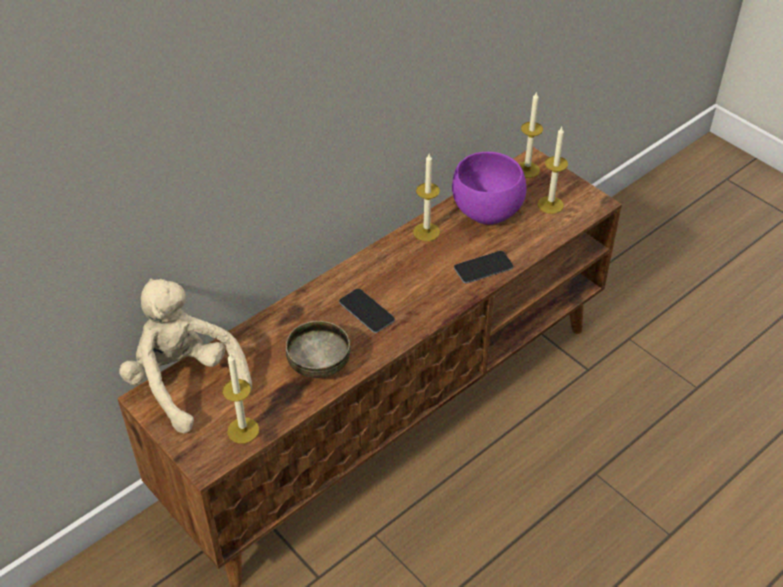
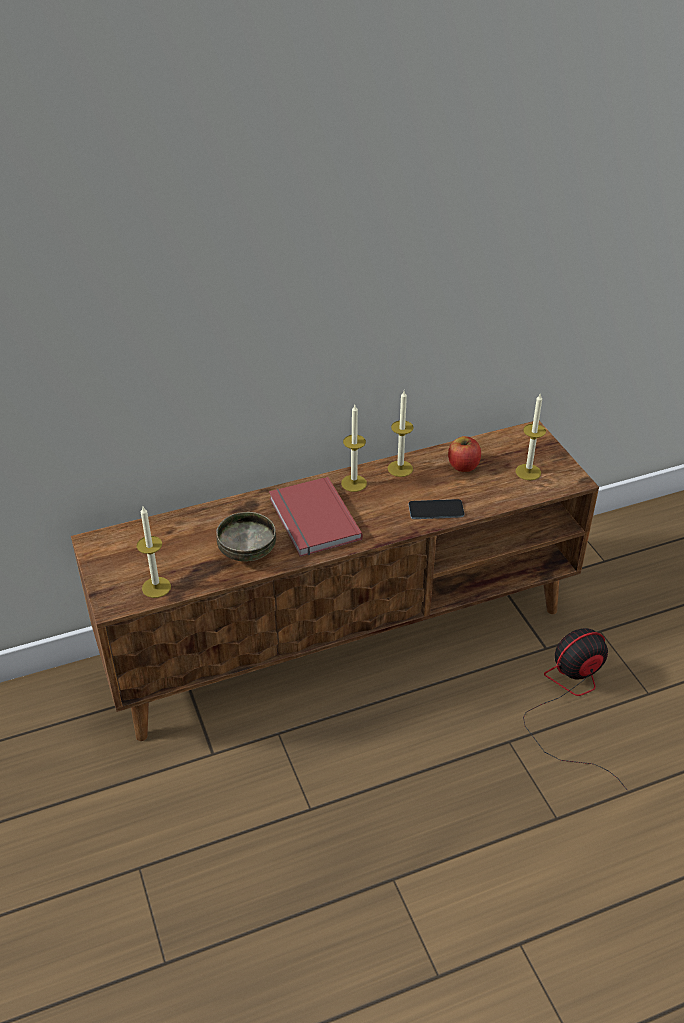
camera: 20 degrees right, 5 degrees down
beige plush toy [119,278,252,433] -> none
phone [339,289,395,333] -> red book [269,477,363,557]
purple bowl [452,152,526,225] -> apple [448,436,481,472]
candle [518,91,543,178] -> candle moved to [341,405,367,492]
none -> fan [523,628,627,790]

